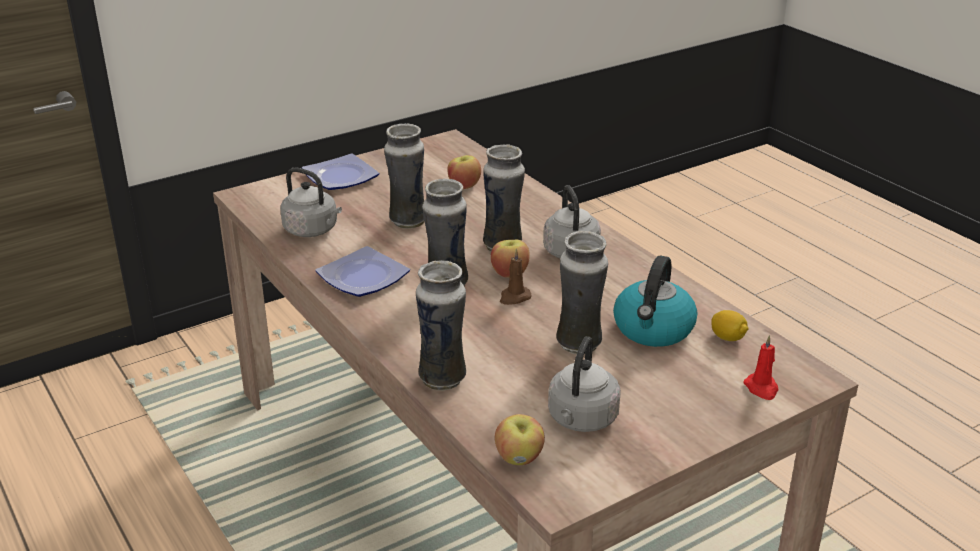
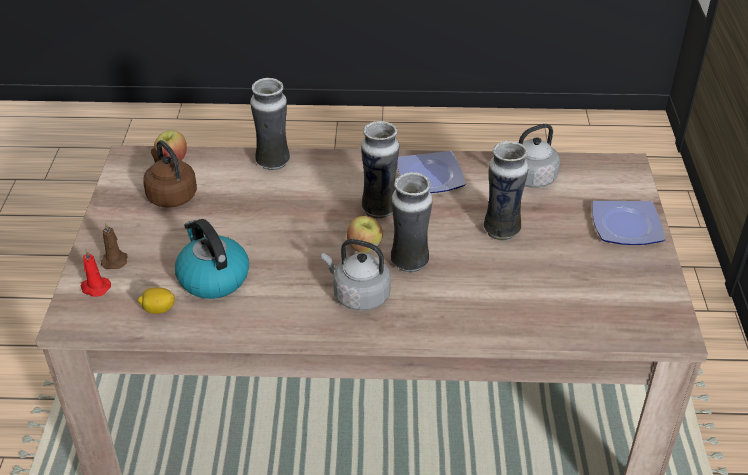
camera: 125 degrees right, 10 degrees up
apple [448,155,481,189] -> none
brown candle [500,249,532,305] -> brown candle moved to [101,223,127,269]
grey kettle [548,336,621,432] -> brown kettle [143,140,197,208]
vase [556,231,608,354] -> none

